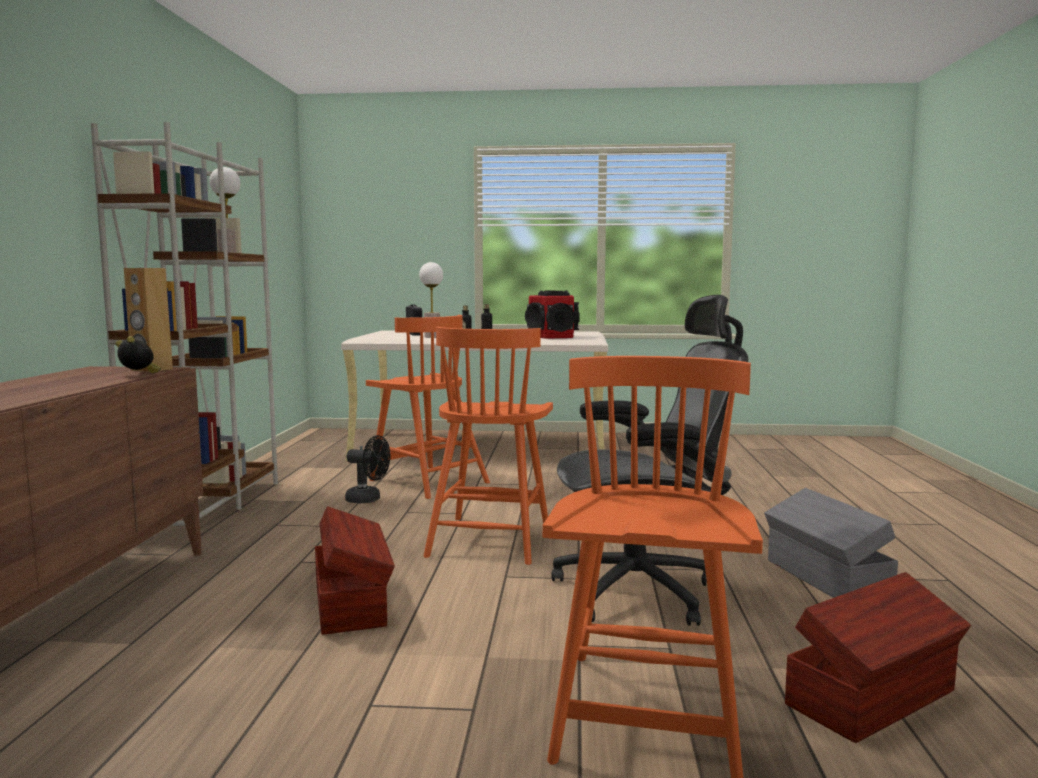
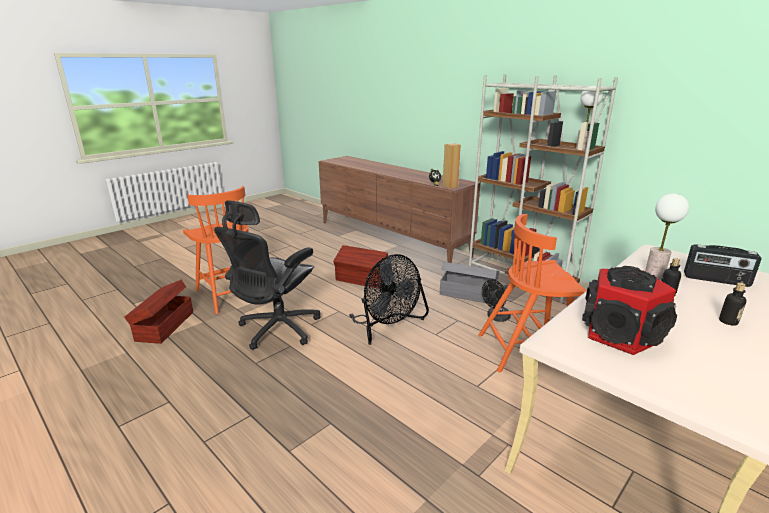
camera: 130 degrees right, 15 degrees up
orange chair [423,327,553,565] -> black fan [349,254,429,345]
grey storage box [764,488,898,598] -> grey storage box moved to [440,262,499,304]

